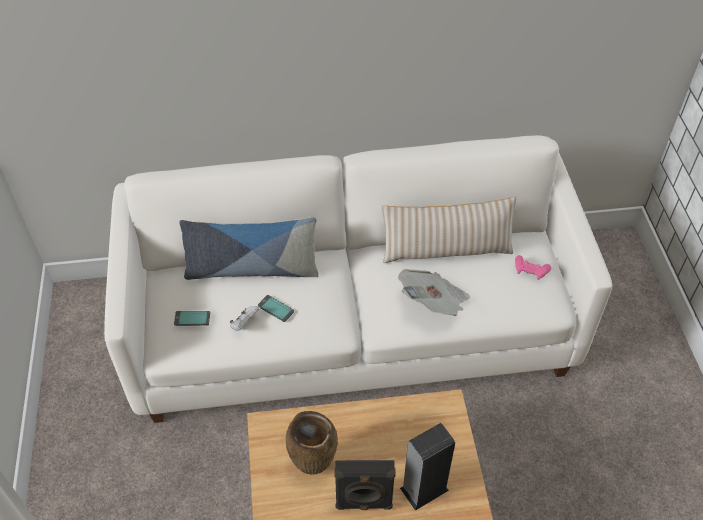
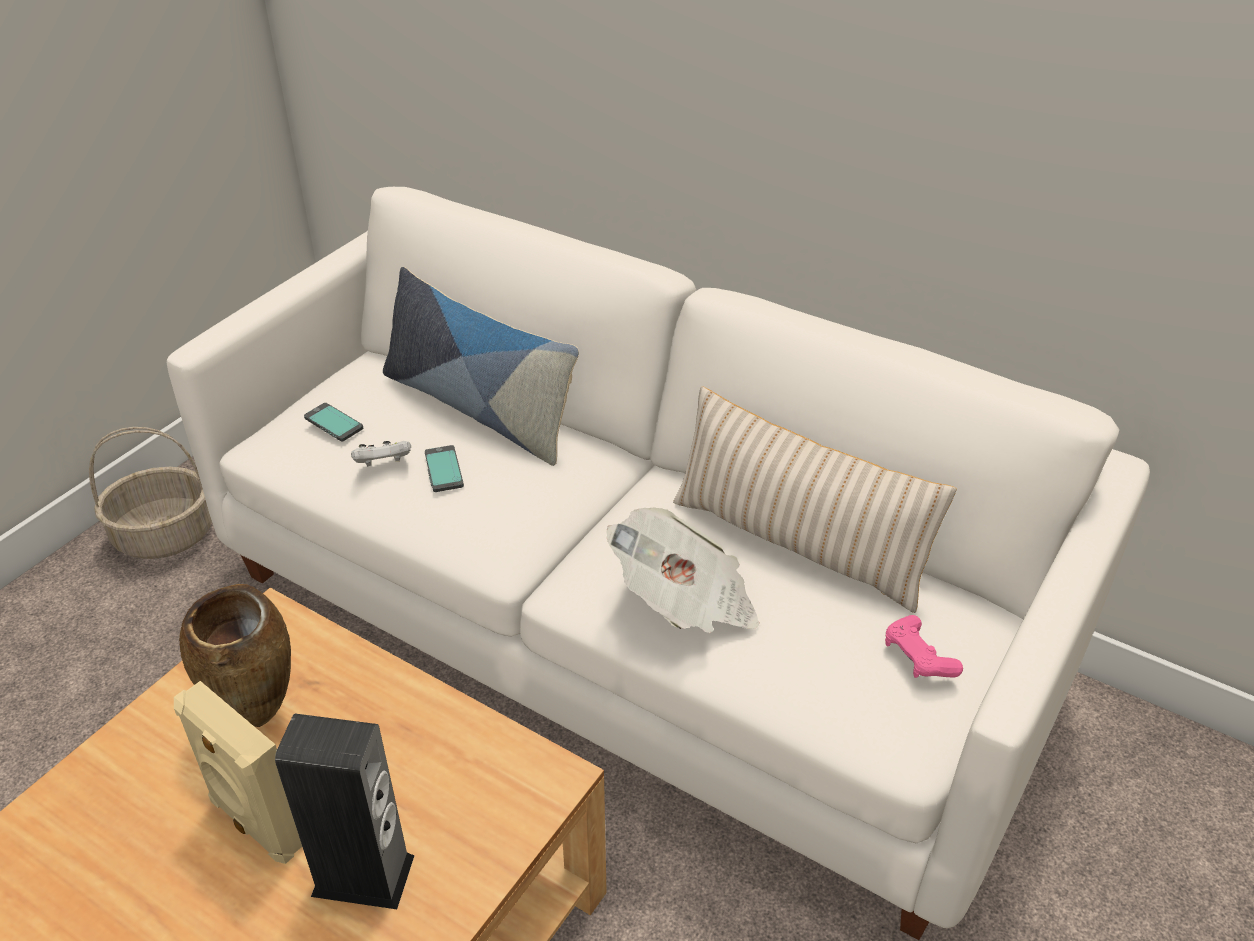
camera: 40 degrees right, 10 degrees down
black speaker [334,460,396,510] -> beige speaker [174,681,302,864]
none -> basket [89,427,212,559]

